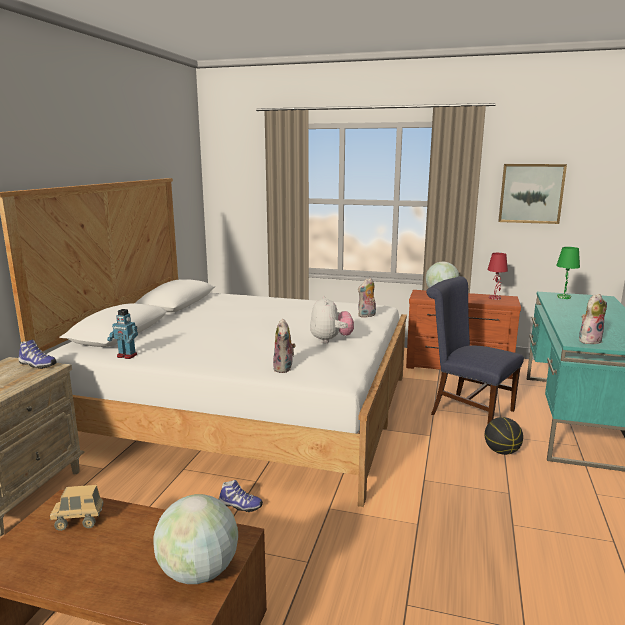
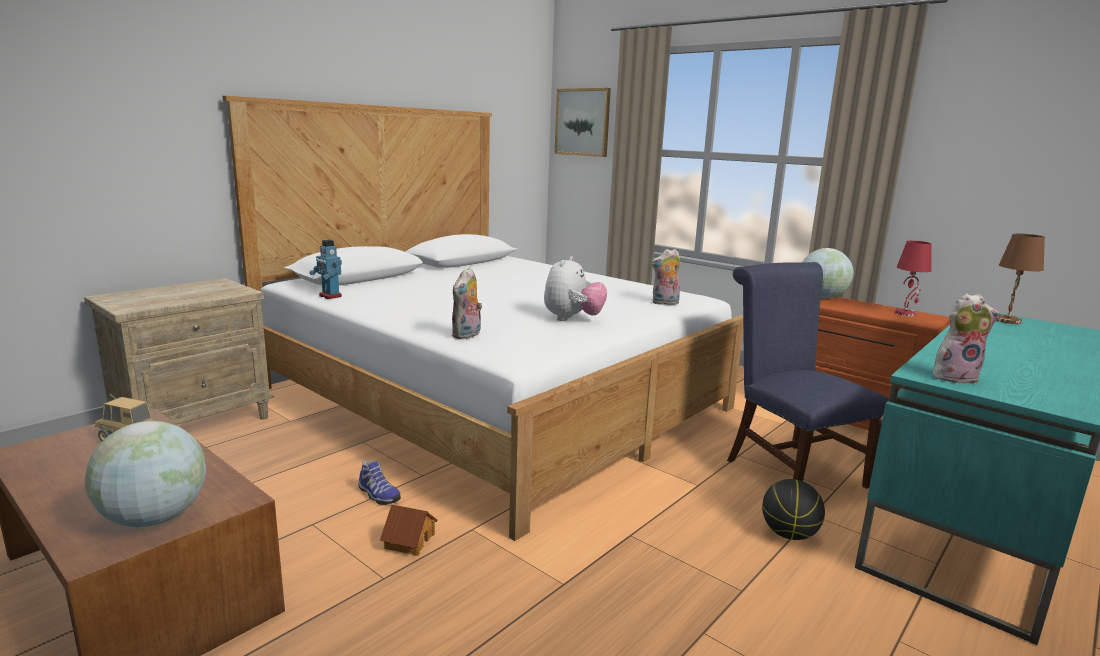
camera: 25 degrees right, 0 degrees up
shoe [18,339,57,369] -> none
picture [498,164,567,224] -> picture moved to [554,88,611,157]
green table lamp [556,247,580,299] -> brown table lamp [996,233,1045,324]
none -> toy house [380,504,437,556]

